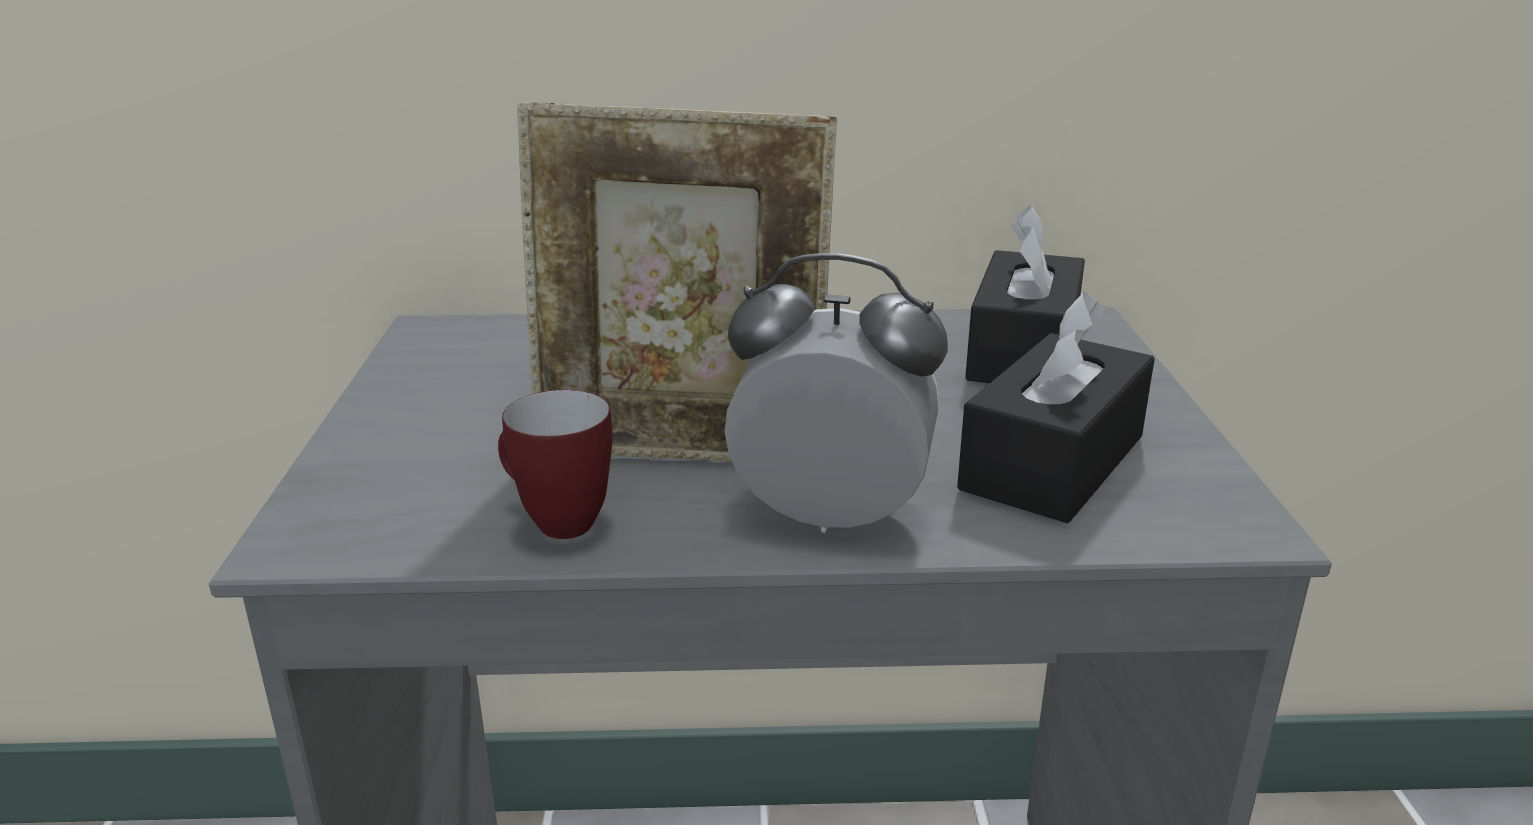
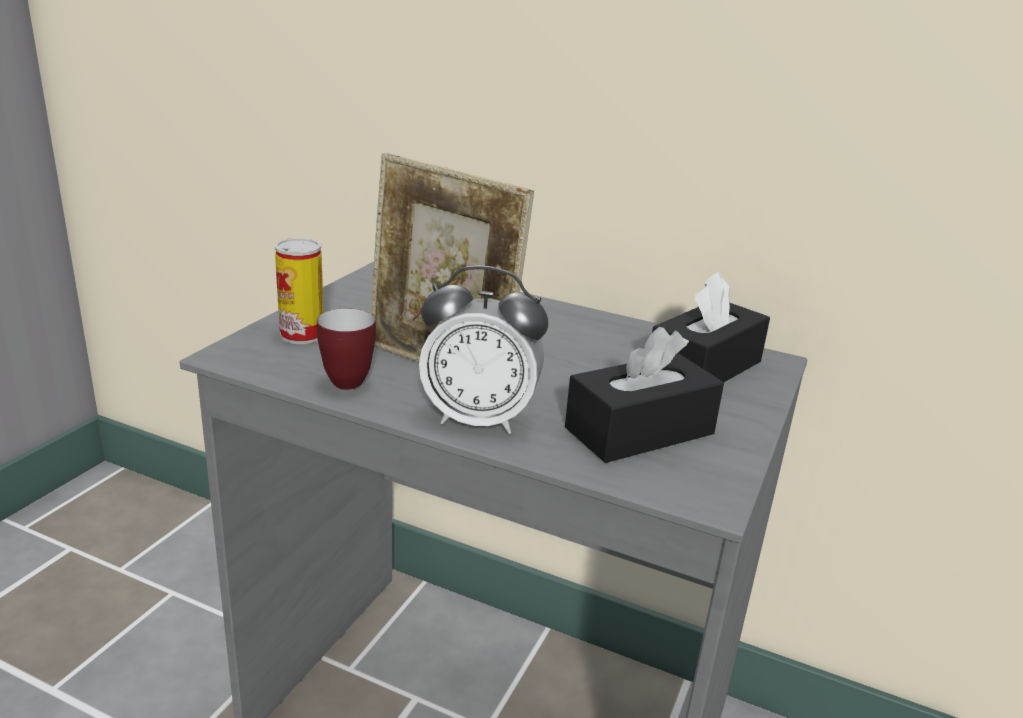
camera: 25 degrees right, 0 degrees up
alarm clock [725,253,948,533] -> alarm clock turned 150 degrees clockwise [419,266,548,434]
none -> can [275,238,324,344]

